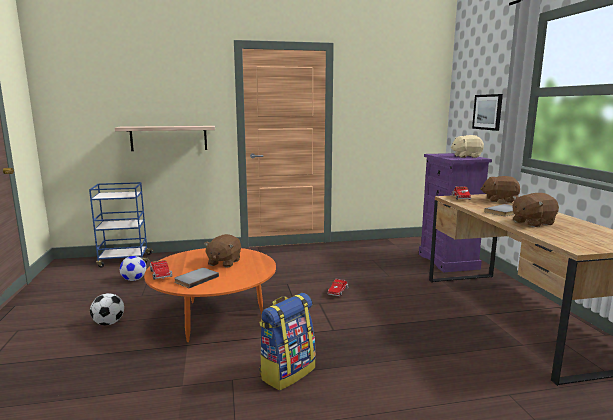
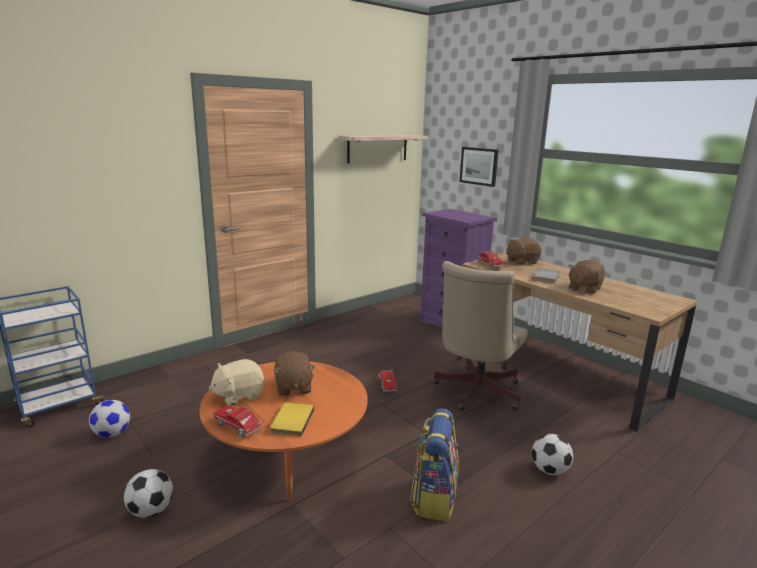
camera: 30 degrees left, 5 degrees up
shelf [115,126,215,151] -> shelf moved to [339,135,428,163]
grey book [174,268,219,288] -> yellow book [270,402,314,437]
beige plush toy [451,135,484,158] -> beige plush toy moved to [209,359,264,406]
none -> beige office chair [433,261,527,410]
none -> football [532,434,573,475]

